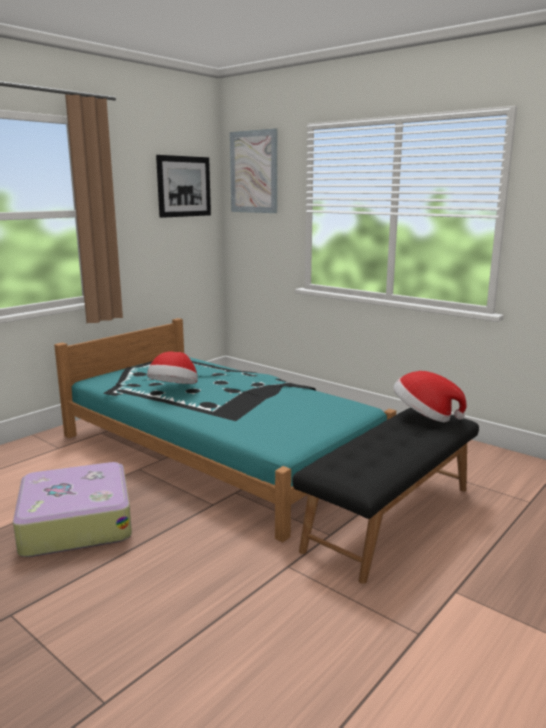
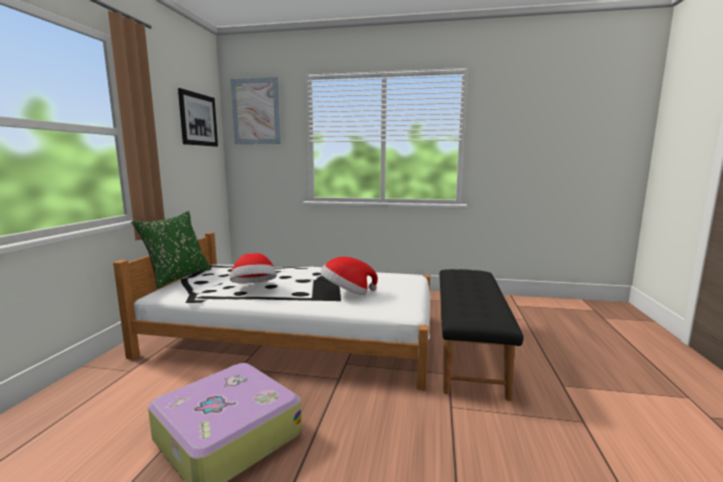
camera: 30 degrees left, 5 degrees down
turquoise bed [54,318,396,542] -> white bed [113,232,431,390]
hat [393,371,467,422] -> hat moved to [320,257,378,295]
none -> green pillow [131,211,212,289]

